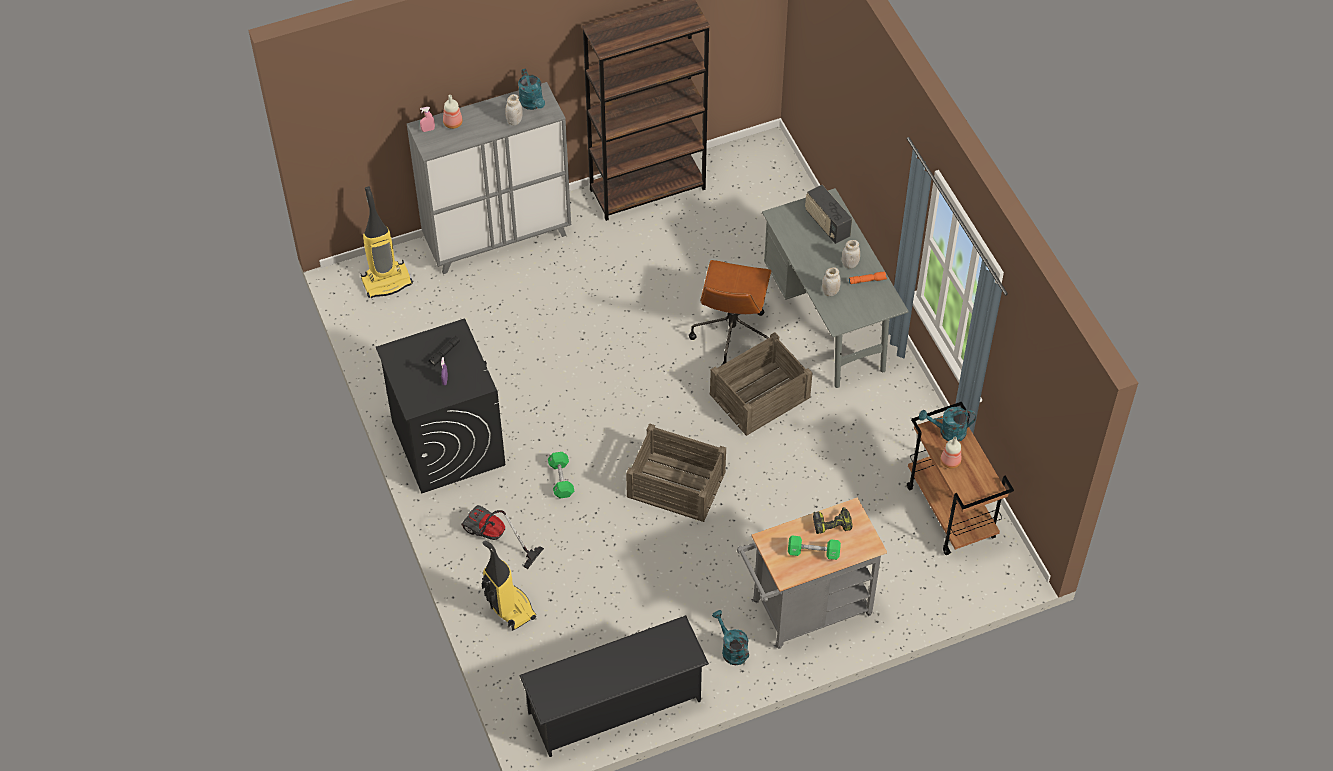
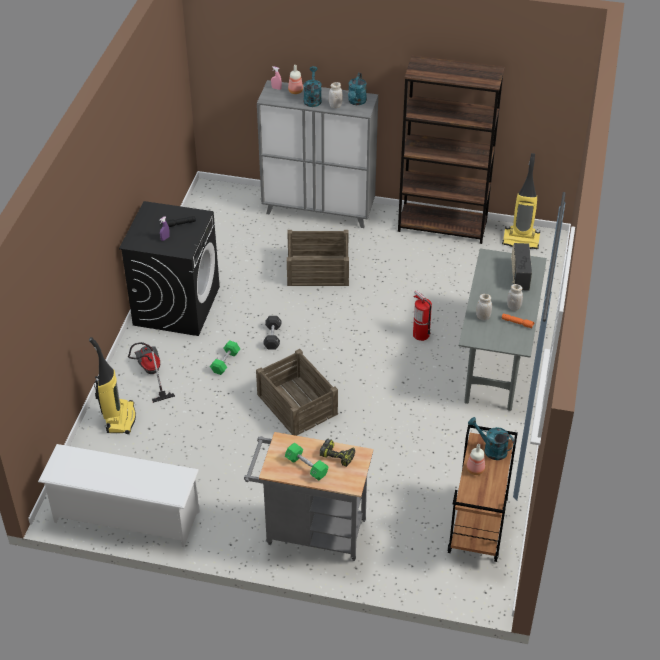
camera: 35 degrees right, 10 degrees down
vacuum cleaner [361,186,413,298] -> vacuum cleaner moved to [502,153,540,249]
black shoe rack [519,615,709,757] -> white shoe rack [38,444,200,547]
brown office chair [689,260,771,365] -> fire extinguisher [413,290,432,341]
crate [710,332,812,436] -> crate moved to [287,230,349,286]
turquoise watering can [712,610,749,665] -> turquoise watering can moved to [303,66,322,107]
none -> black dumbbell [263,316,282,350]

